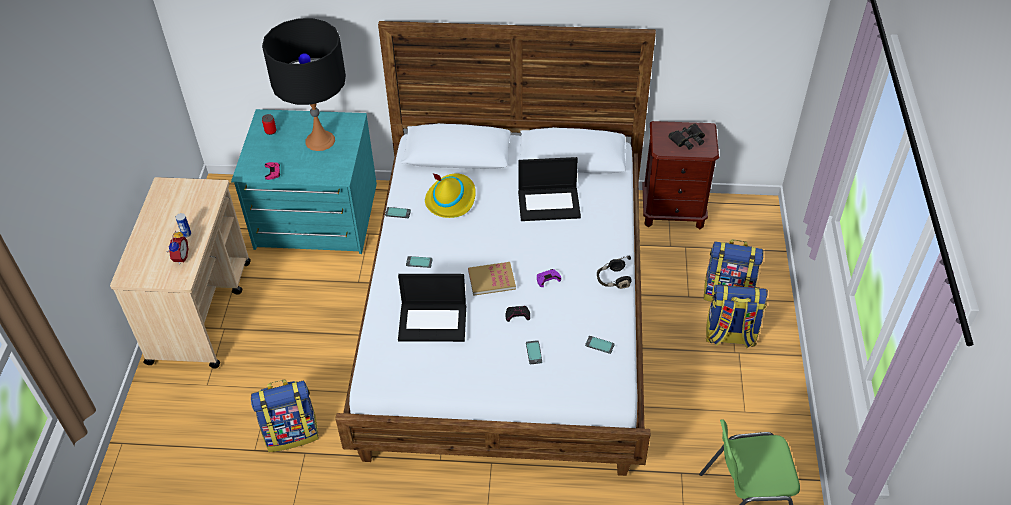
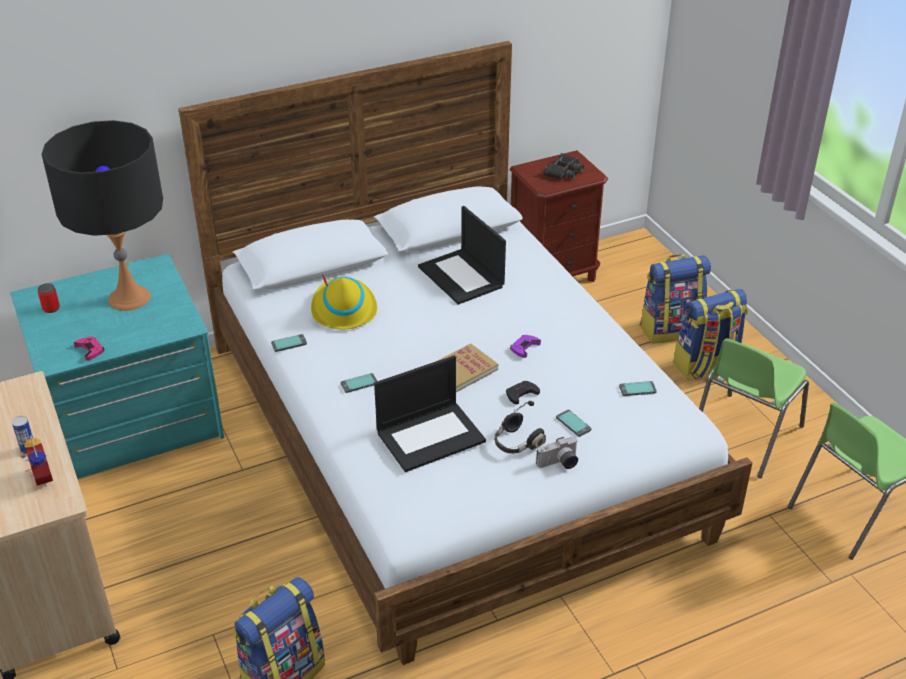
camera: 30 degrees left, 10 degrees down
laptop [518,157,581,221] -> laptop turned 90 degrees clockwise [418,206,506,304]
black headphones [597,256,631,289] -> black headphones moved to [494,401,546,454]
none -> camera [536,437,578,469]
none -> green chair [699,338,809,478]

